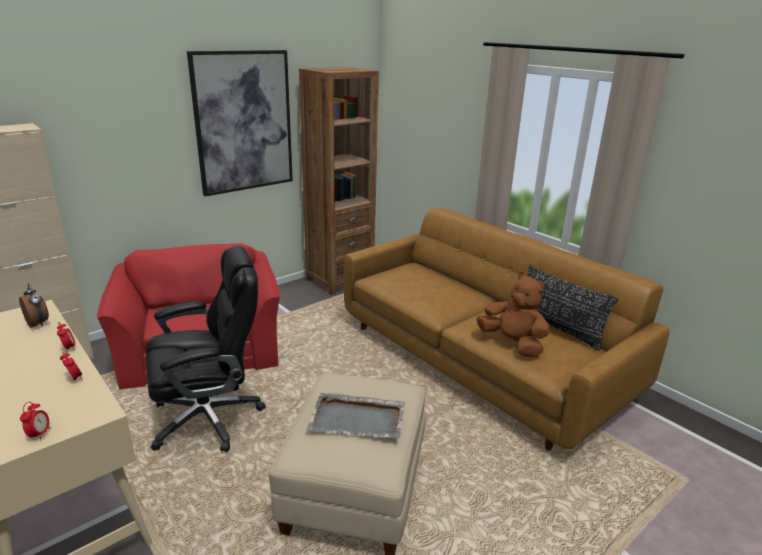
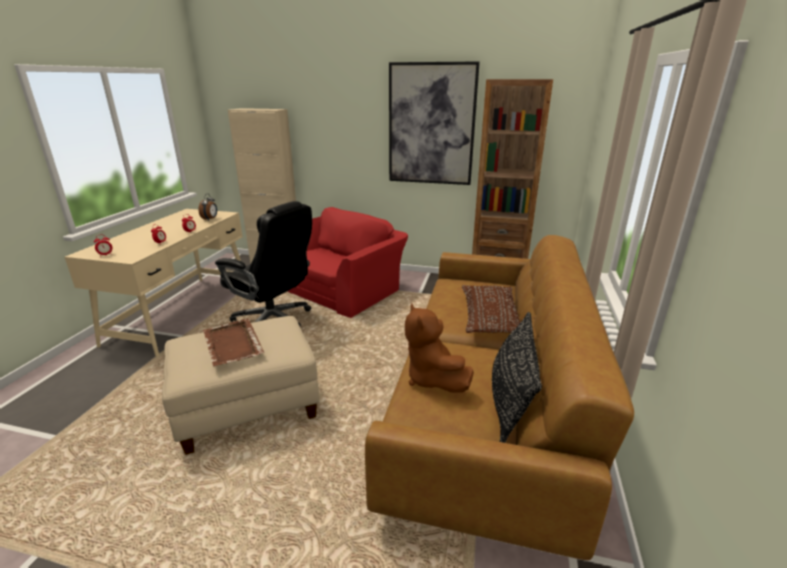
camera: 55 degrees right, 0 degrees up
grey tray [306,393,405,438] -> brown tray [203,318,264,366]
brown plush toy [477,272,549,357] -> brown plush toy turned 150 degrees clockwise [405,304,474,393]
none -> brown pillow [462,285,521,333]

